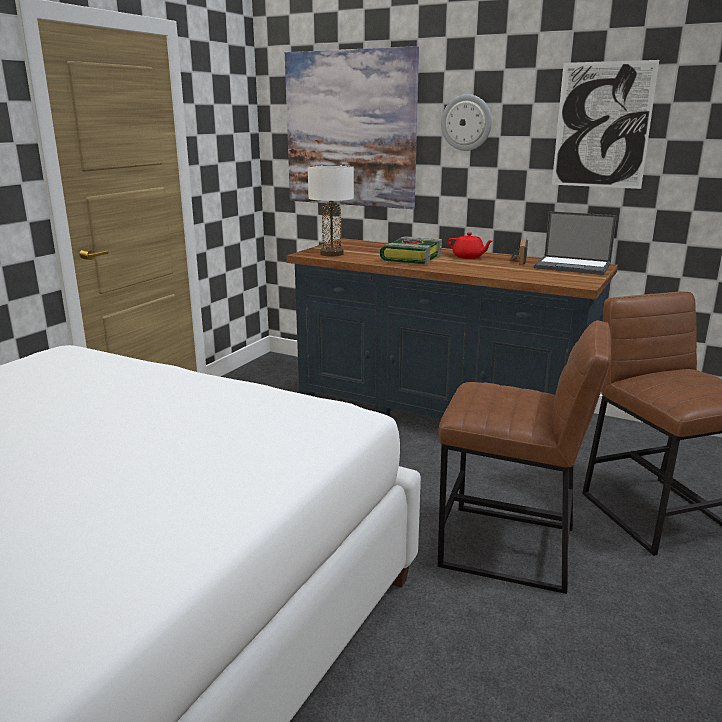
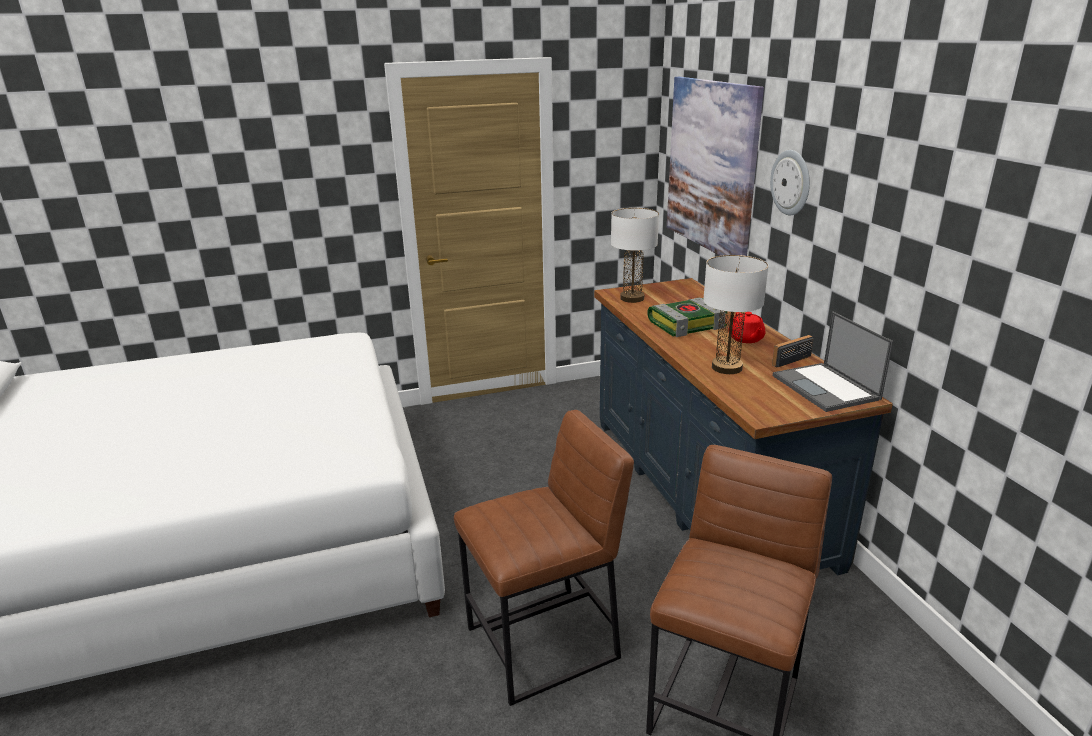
camera: 45 degrees right, 5 degrees up
brown chair [438,320,611,594] -> brown chair turned 90 degrees counterclockwise [454,410,634,706]
picture [552,60,659,189] -> none
none -> table lamp [703,255,768,374]

